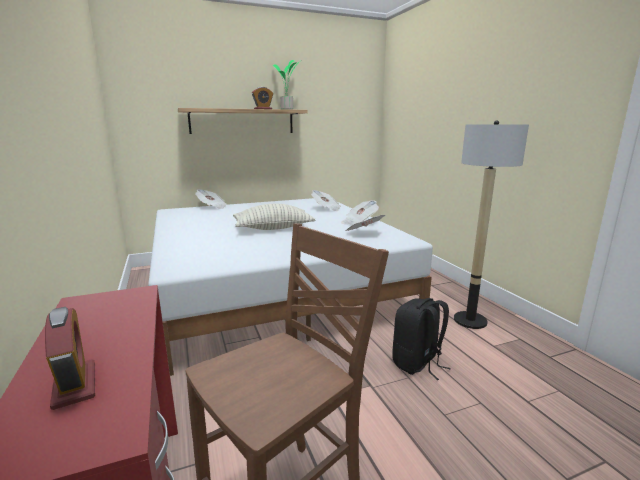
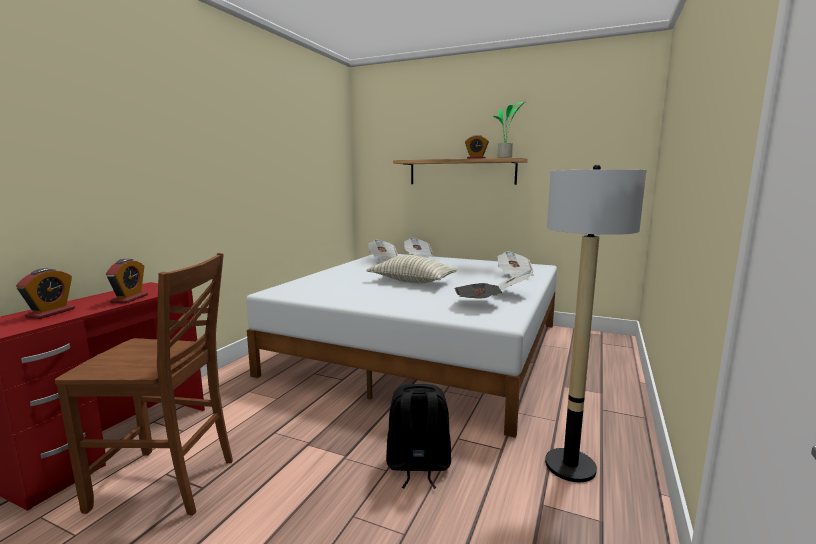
camera: 45 degrees right, 5 degrees down
none -> alarm clock [106,259,148,303]
none -> newspaper [368,240,398,262]

